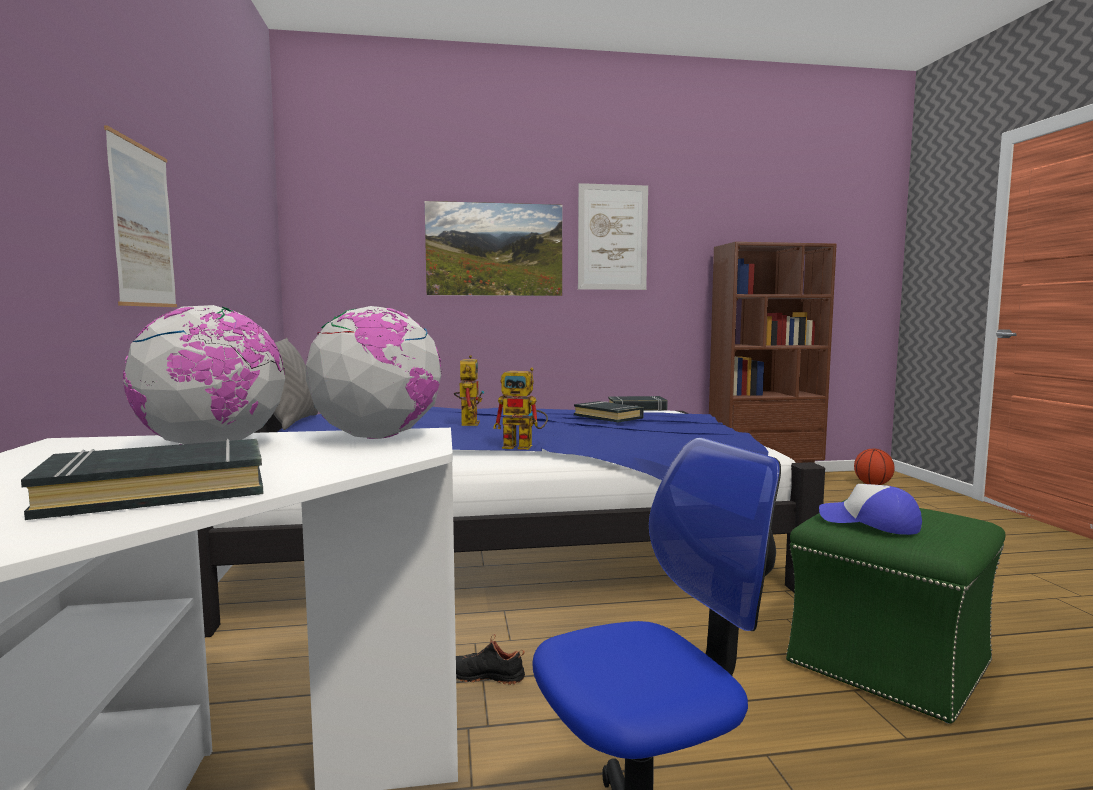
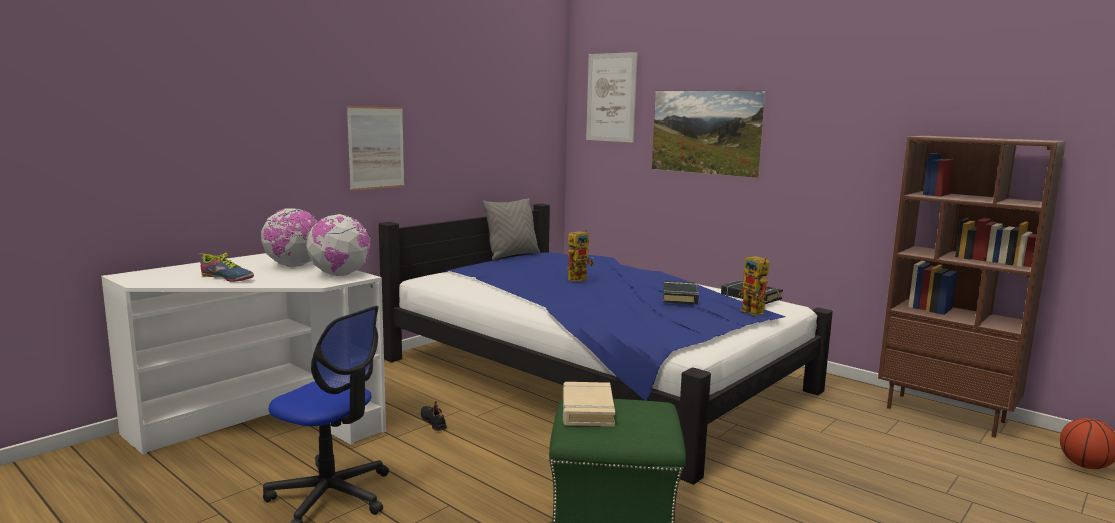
camera: 50 degrees right, 5 degrees up
black book [21,439,264,520] -> shoe [198,253,254,282]
toy robot [493,367,548,450] -> toy robot moved to [739,256,779,316]
picture [578,183,648,290] -> picture moved to [586,52,637,143]
cap [819,484,922,535] -> beige book [563,382,615,426]

